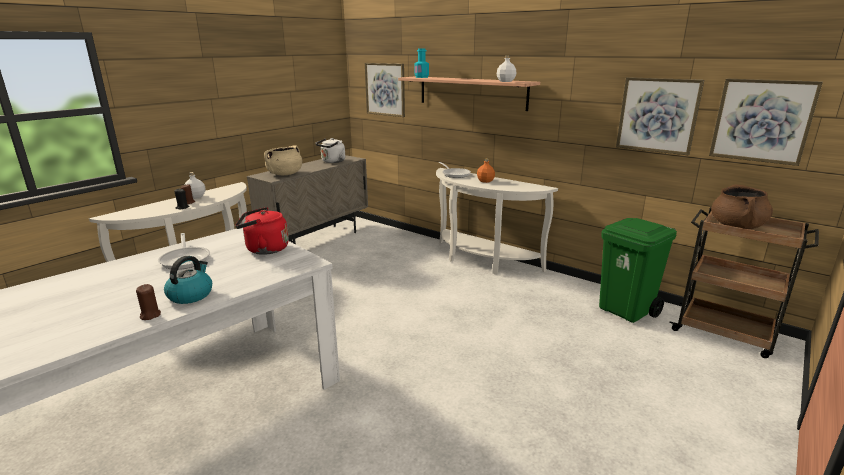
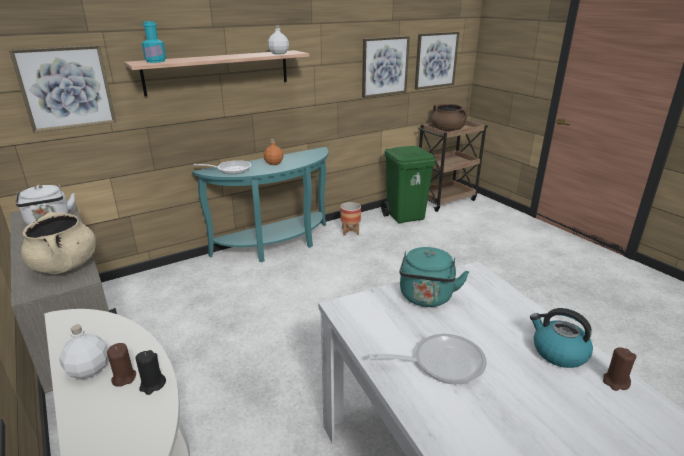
camera: 70 degrees left, 5 degrees up
red kettle [235,207,289,255] -> turquoise kettle [399,247,469,307]
white console table [436,168,558,275] -> turquoise console table [192,147,328,262]
none -> planter [340,202,361,236]

